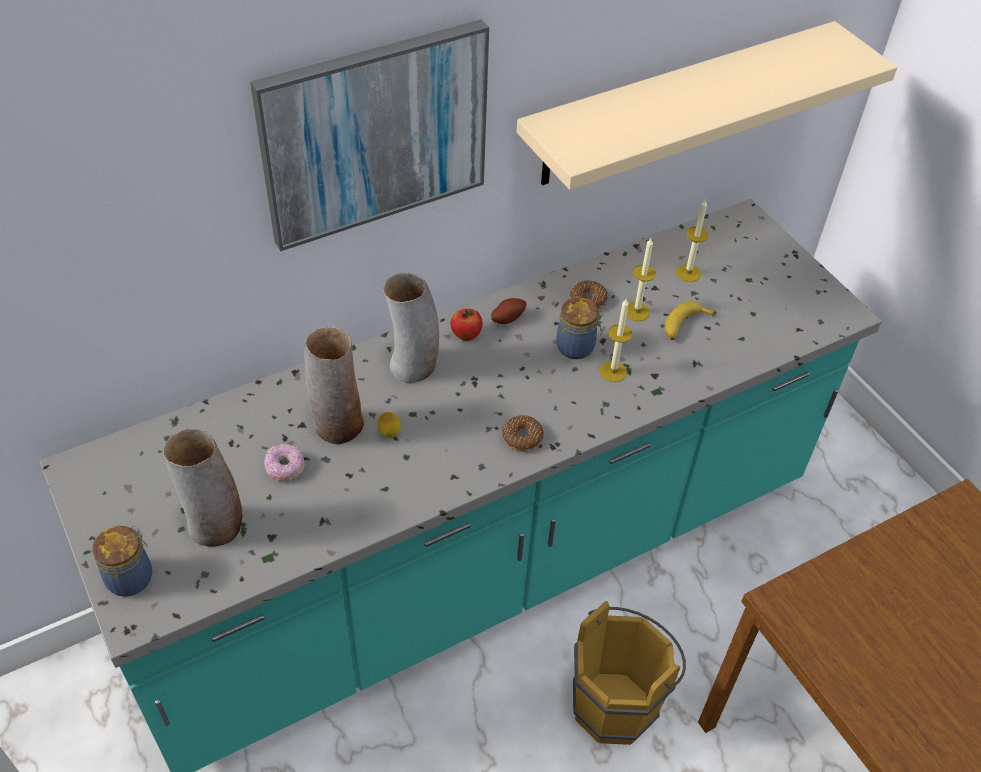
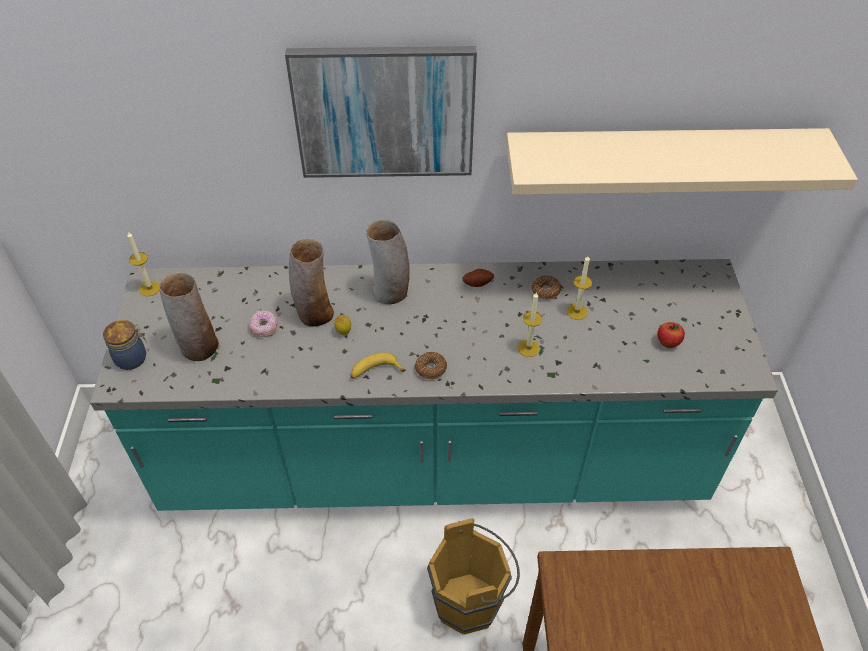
camera: 30 degrees right, 0 degrees up
apple [450,309,483,341] -> apple moved to [657,322,685,348]
jar [556,298,604,359] -> none
banana [665,301,717,340] -> banana moved to [351,353,406,379]
candle [676,199,709,282] -> candle moved to [127,232,160,296]

